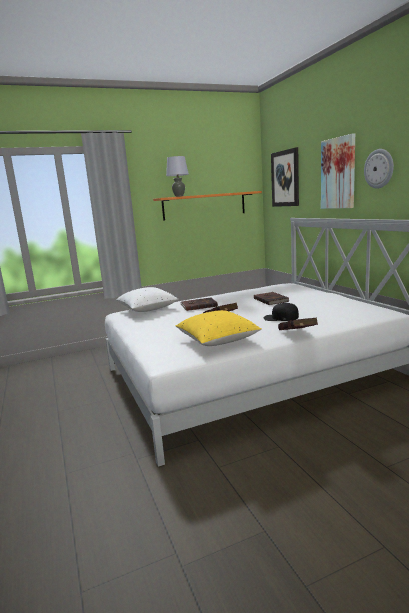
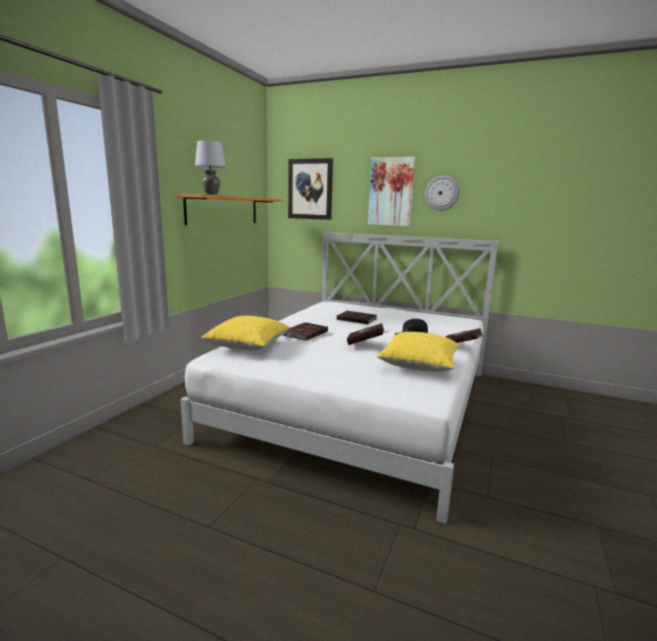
camera: 45 degrees left, 0 degrees up
white pillow [116,287,178,312] -> yellow pillow [201,316,290,350]

